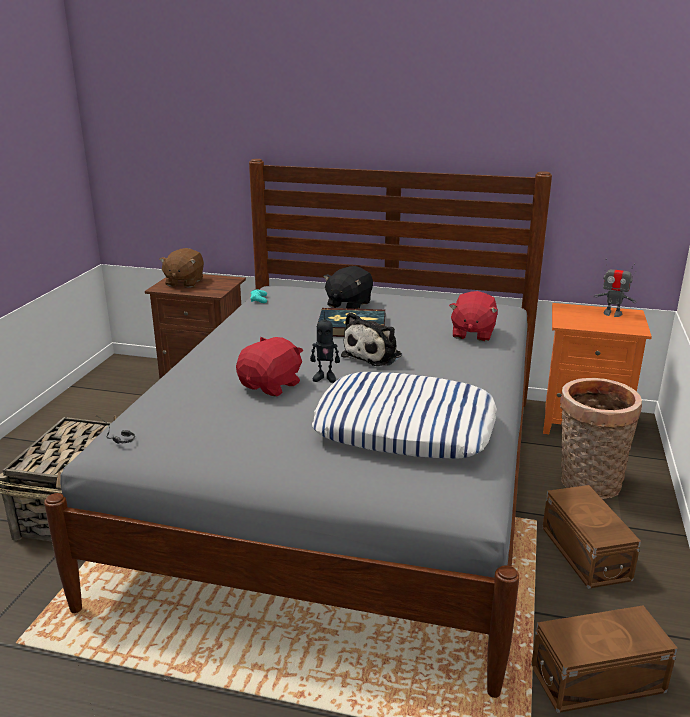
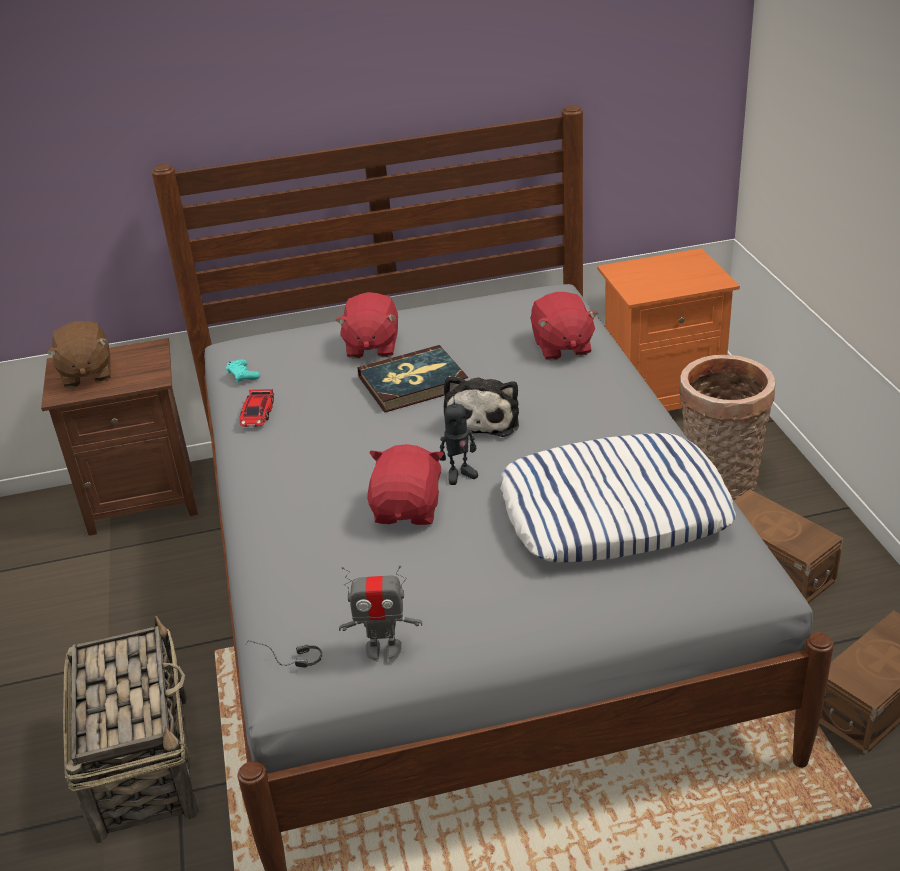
camera: 25 degrees left, 10 degrees up
black plush toy [323,266,373,309] -> red plush toy [335,292,398,358]
toy robot [594,258,637,317] -> toy robot moved to [339,565,422,661]
none -> toy car [240,389,274,427]

